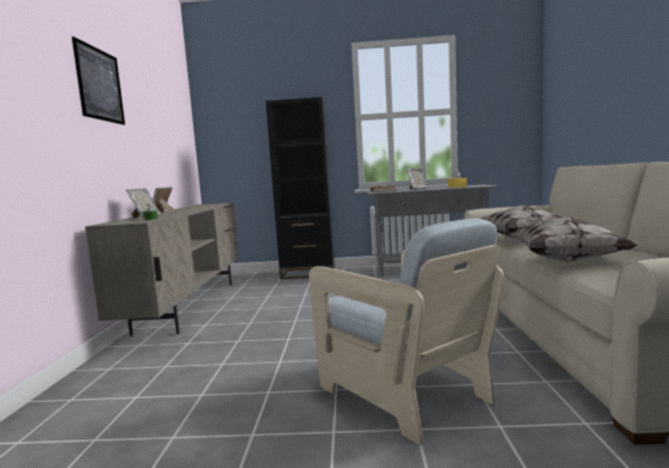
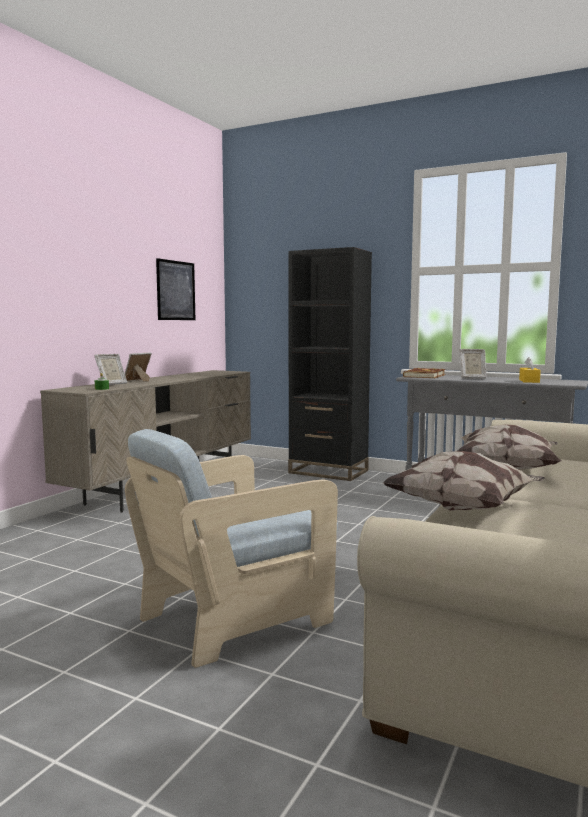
camera: 25 degrees right, 0 degrees up
picture [72,37,125,125] -> picture moved to [156,258,195,320]
beige armchair [309,218,504,445] -> beige armchair turned 60 degrees clockwise [125,429,338,668]

